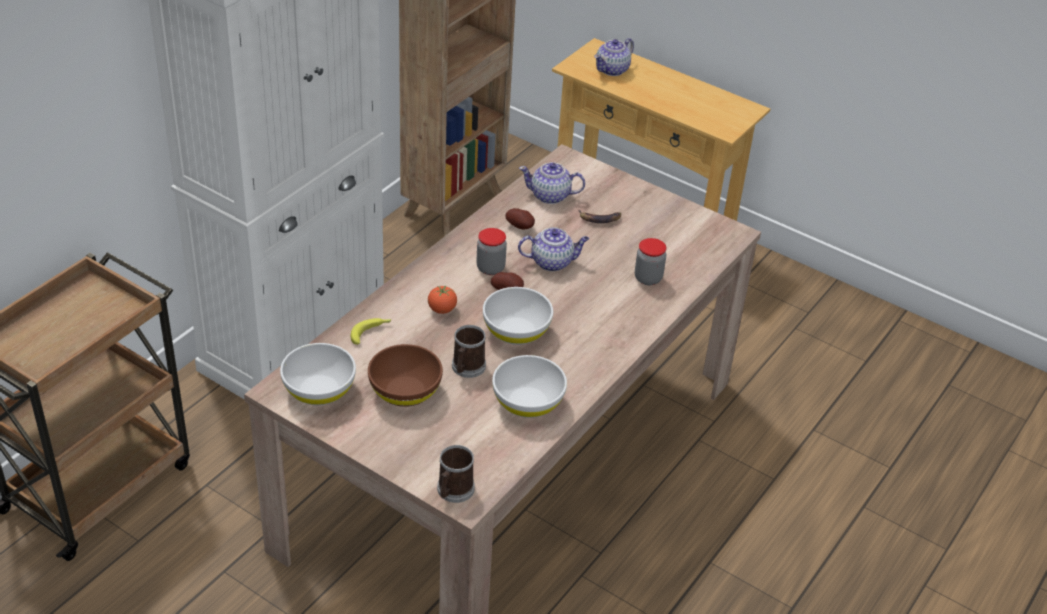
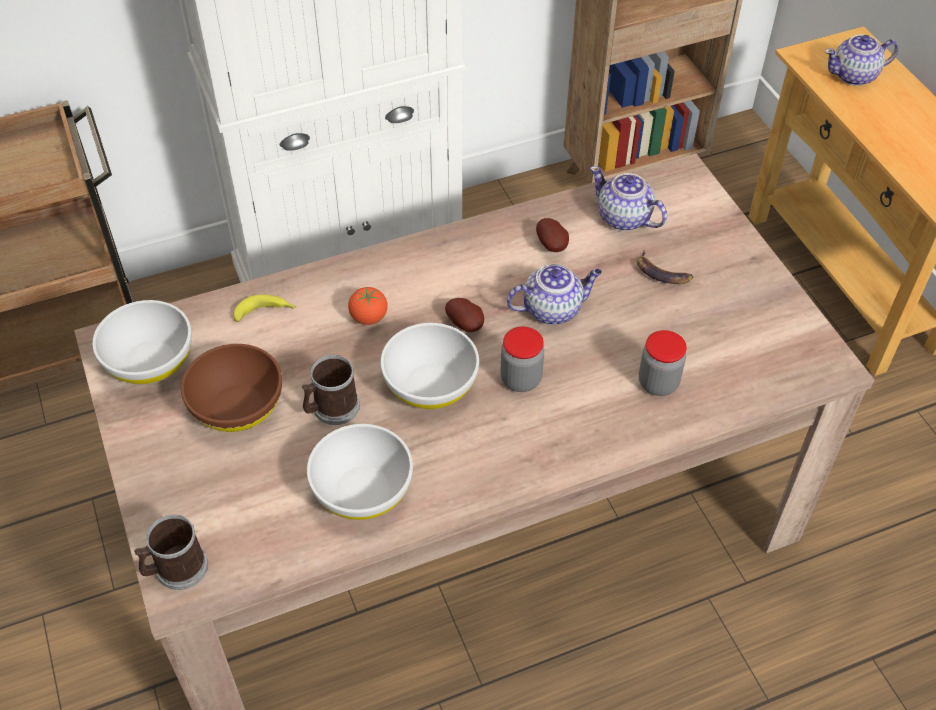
camera: 35 degrees right, 10 degrees up
jar [476,228,507,275] -> jar moved to [500,327,544,392]
teapot [518,227,589,271] -> teapot turned 45 degrees counterclockwise [507,264,602,325]

